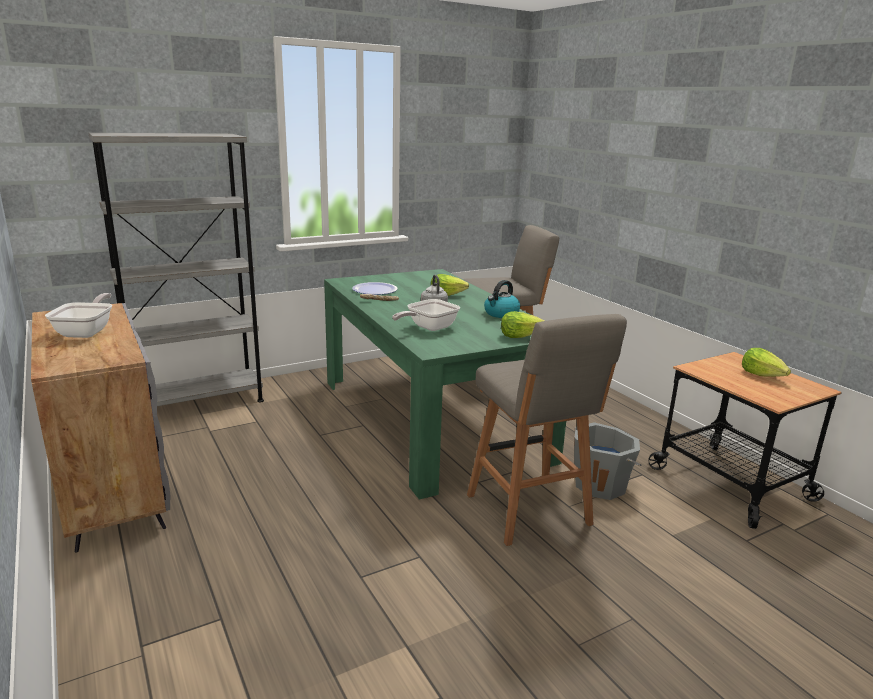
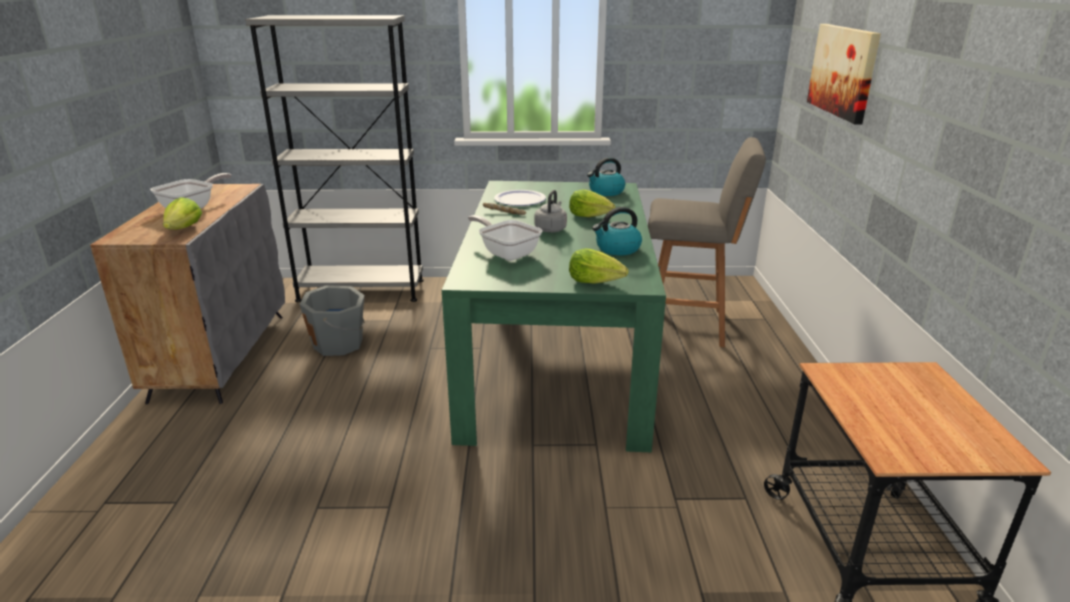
camera: 30 degrees right, 5 degrees up
frying pan [392,299,460,331] -> frying pan turned 60 degrees clockwise [468,215,543,261]
grey stool [467,314,627,546] -> none
grey bucket [574,422,641,500] -> grey bucket moved to [300,285,365,356]
lettuce [742,348,791,377] -> lettuce moved to [163,197,202,230]
none -> kettle [587,158,625,196]
none -> picture [807,24,881,124]

